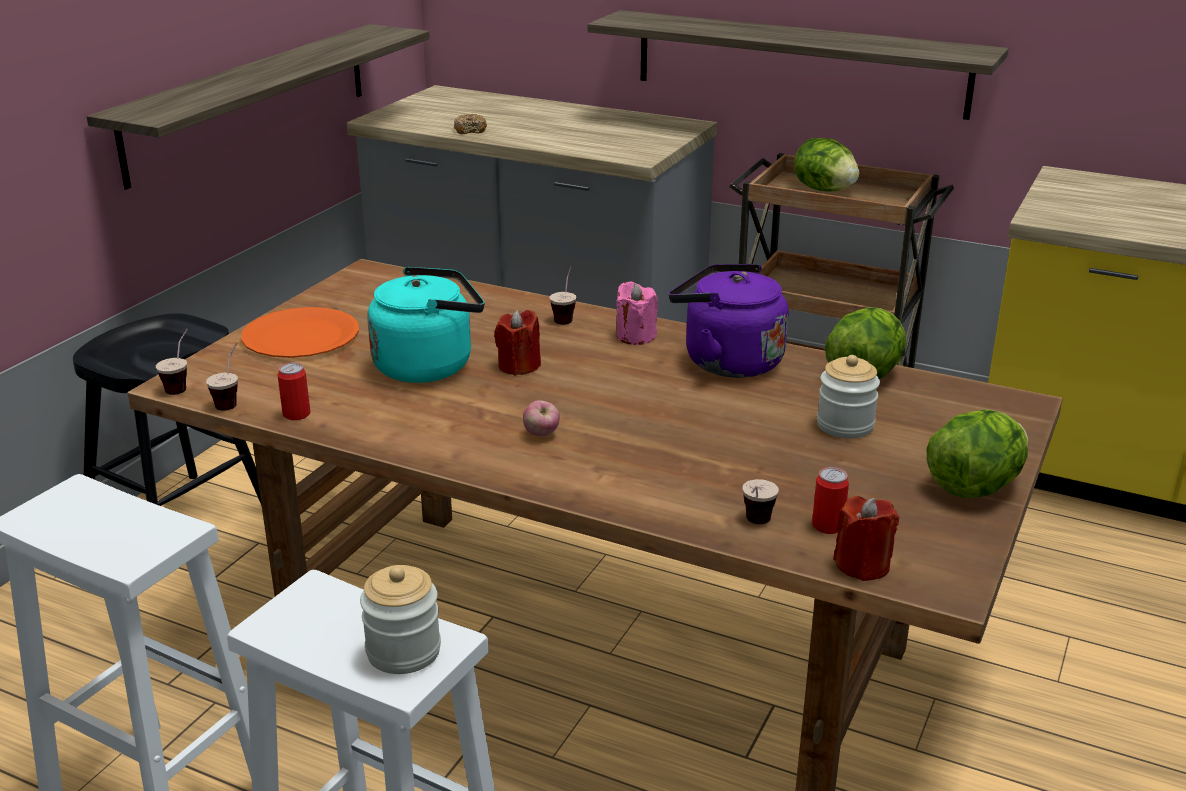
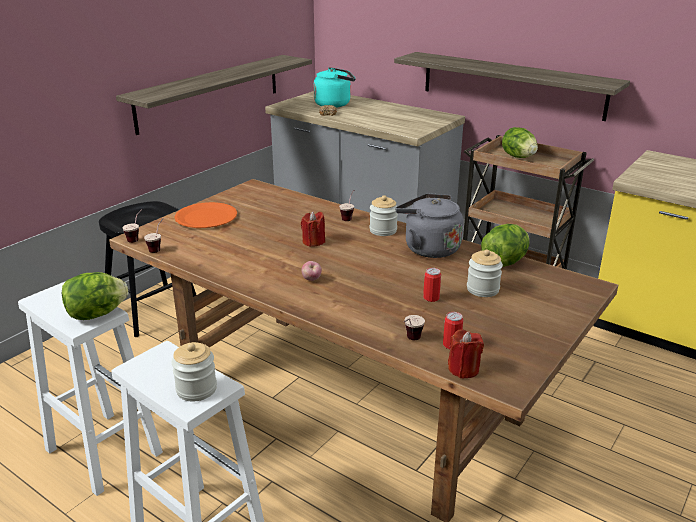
camera: 10 degrees right, 0 degrees up
can [277,362,310,420] -> can moved to [423,268,441,302]
turquoise kettle [367,267,485,383] -> turquoise kettle moved to [314,67,356,108]
pink candle [616,281,658,345] -> jar [369,195,398,236]
purple kettle [669,264,788,378] -> grey kettle [396,193,463,258]
lettuce [926,410,1028,498] -> lettuce moved to [62,272,128,320]

